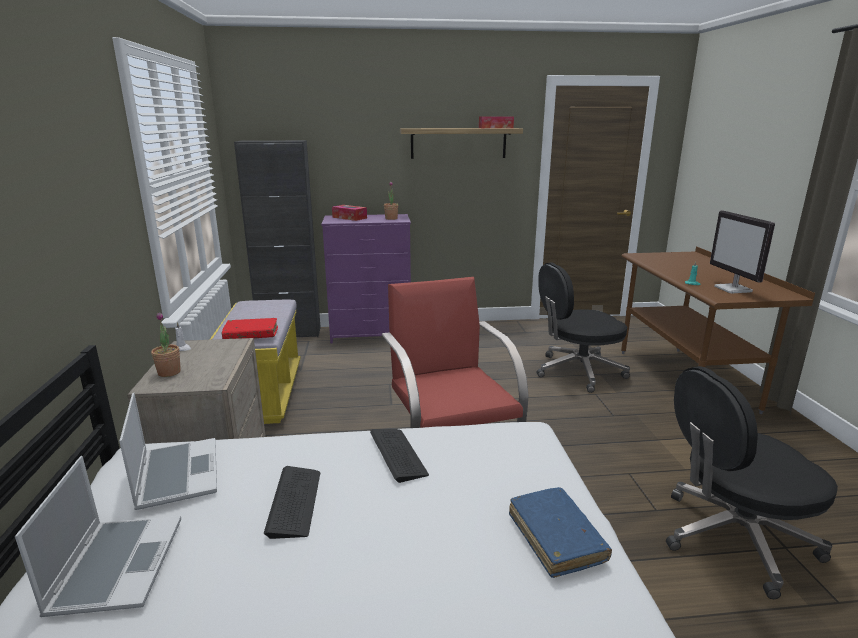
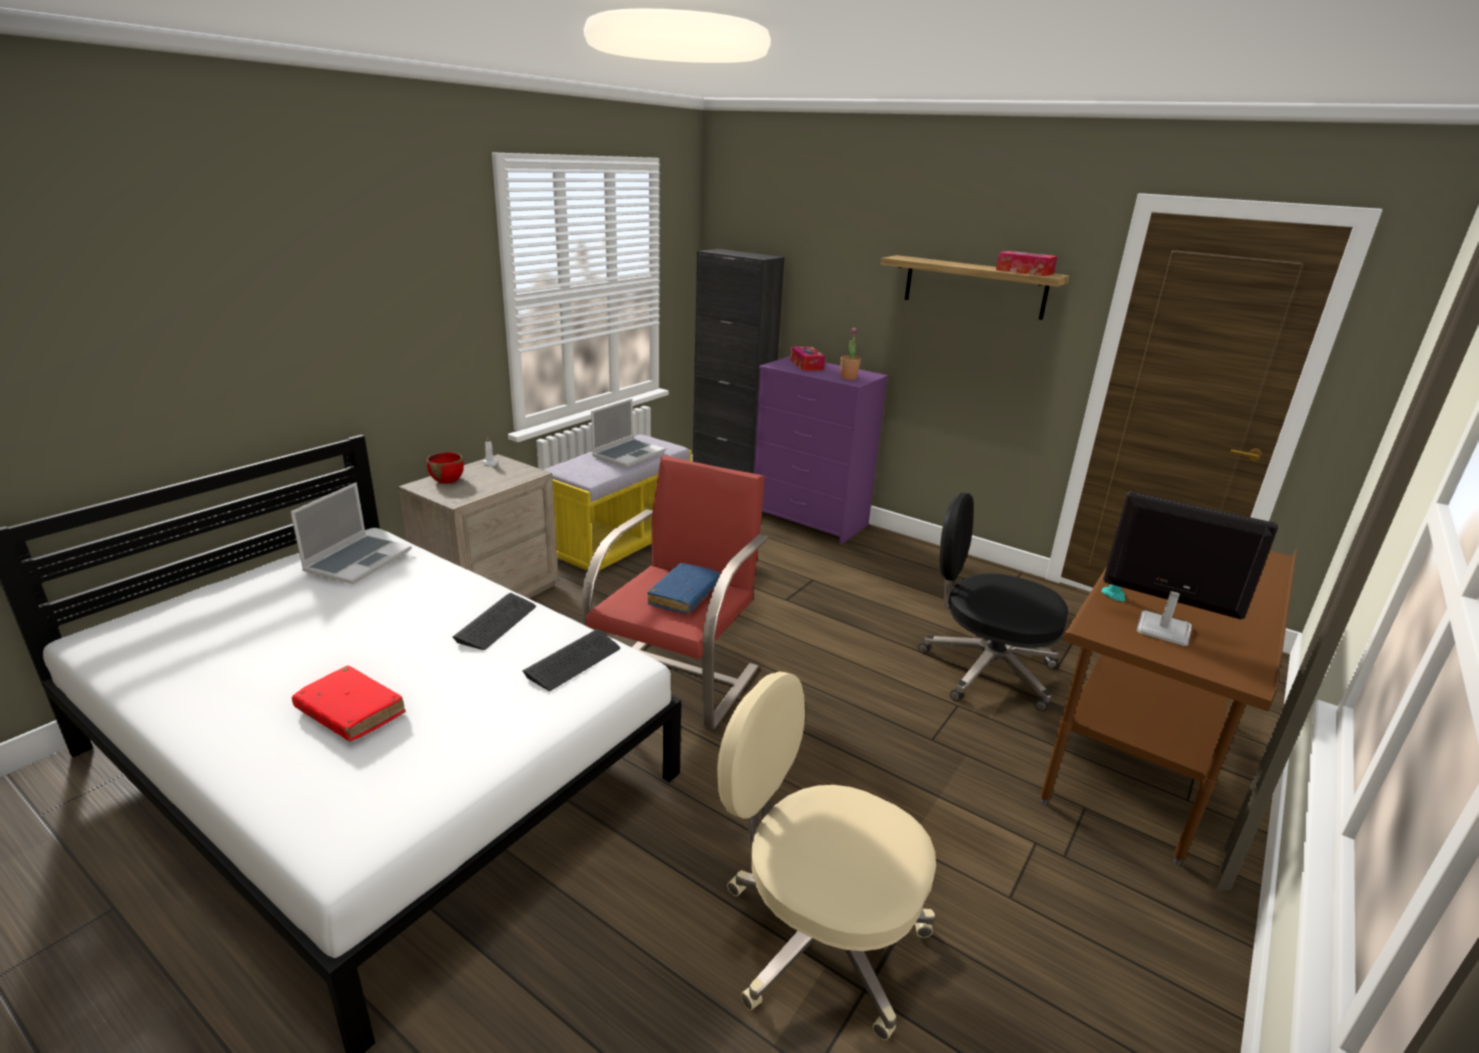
camera: 40 degrees right, 5 degrees up
laptop [15,456,181,617] -> laptop moved to [591,398,665,467]
potted plant [151,313,181,377] -> red bowl [427,452,464,484]
red book [222,318,278,339] -> red book moved to [292,666,405,742]
keyboard [264,466,320,539] -> keyboard moved to [523,629,620,691]
blue book [509,487,612,578] -> blue book moved to [648,563,720,614]
black office chair [666,366,838,599] -> beige office chair [717,672,936,1040]
monitor [710,211,775,293] -> monitor turned 90 degrees clockwise [1103,491,1278,646]

